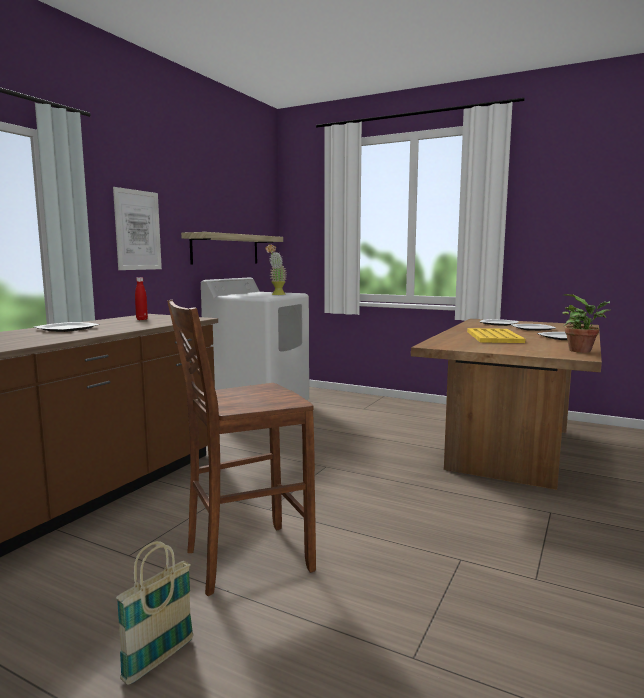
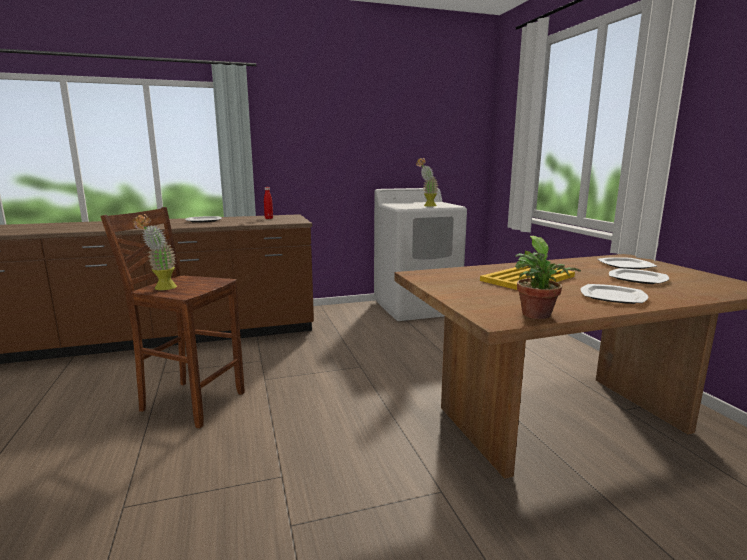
camera: 45 degrees right, 5 degrees up
picture [113,187,162,270] -> none
basket [116,541,193,685] -> none
shelf [181,232,283,265] -> none
none -> potted plant [133,214,177,290]

